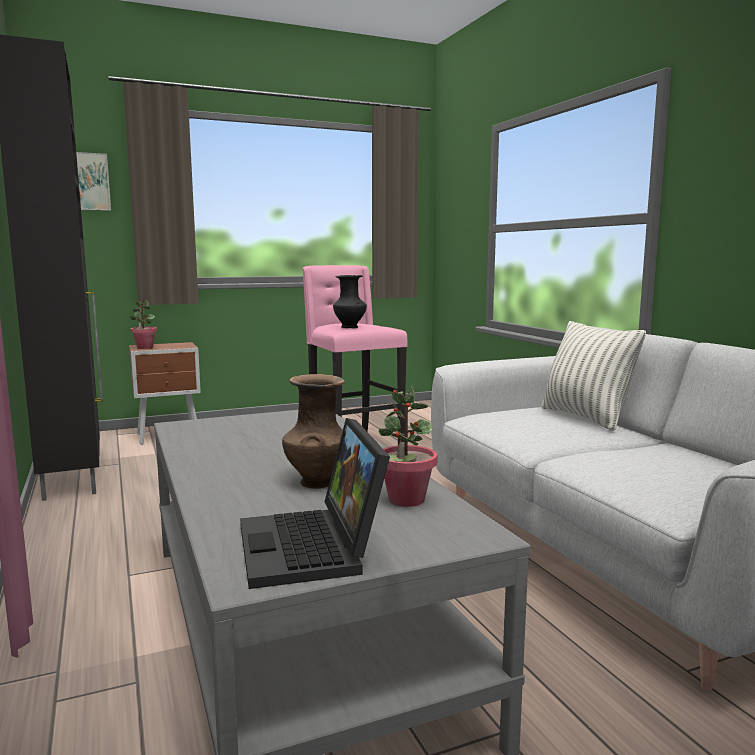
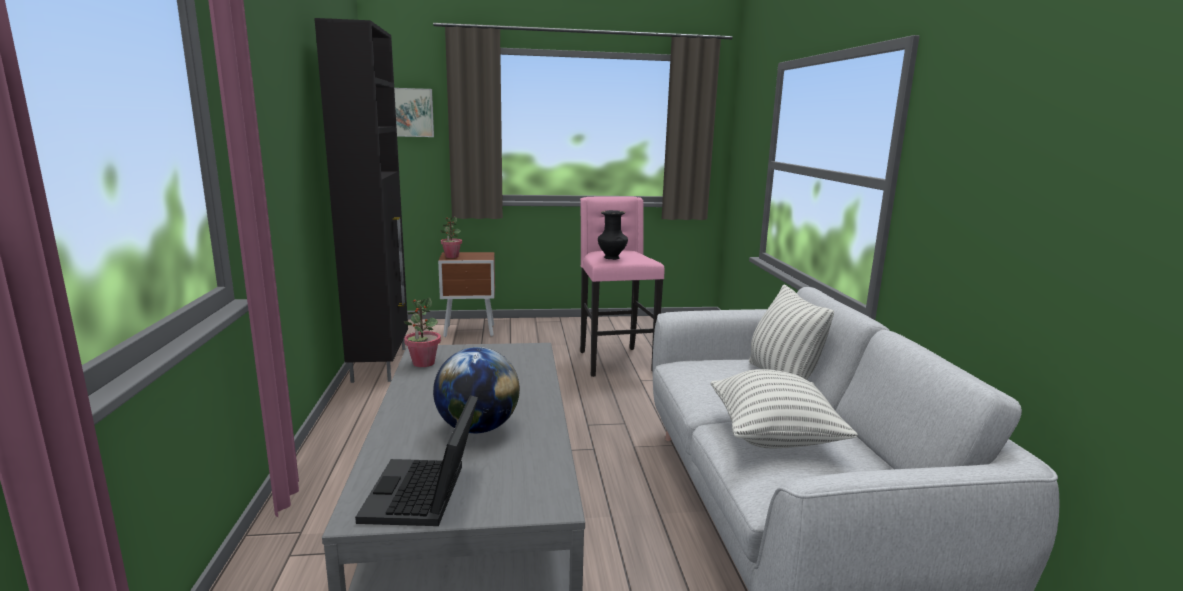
camera: 15 degrees right, 5 degrees up
brown vase [282,374,345,489] -> globe [433,347,520,433]
potted plant [379,386,438,507] -> potted plant moved to [404,297,441,367]
none -> pillow [710,369,858,448]

